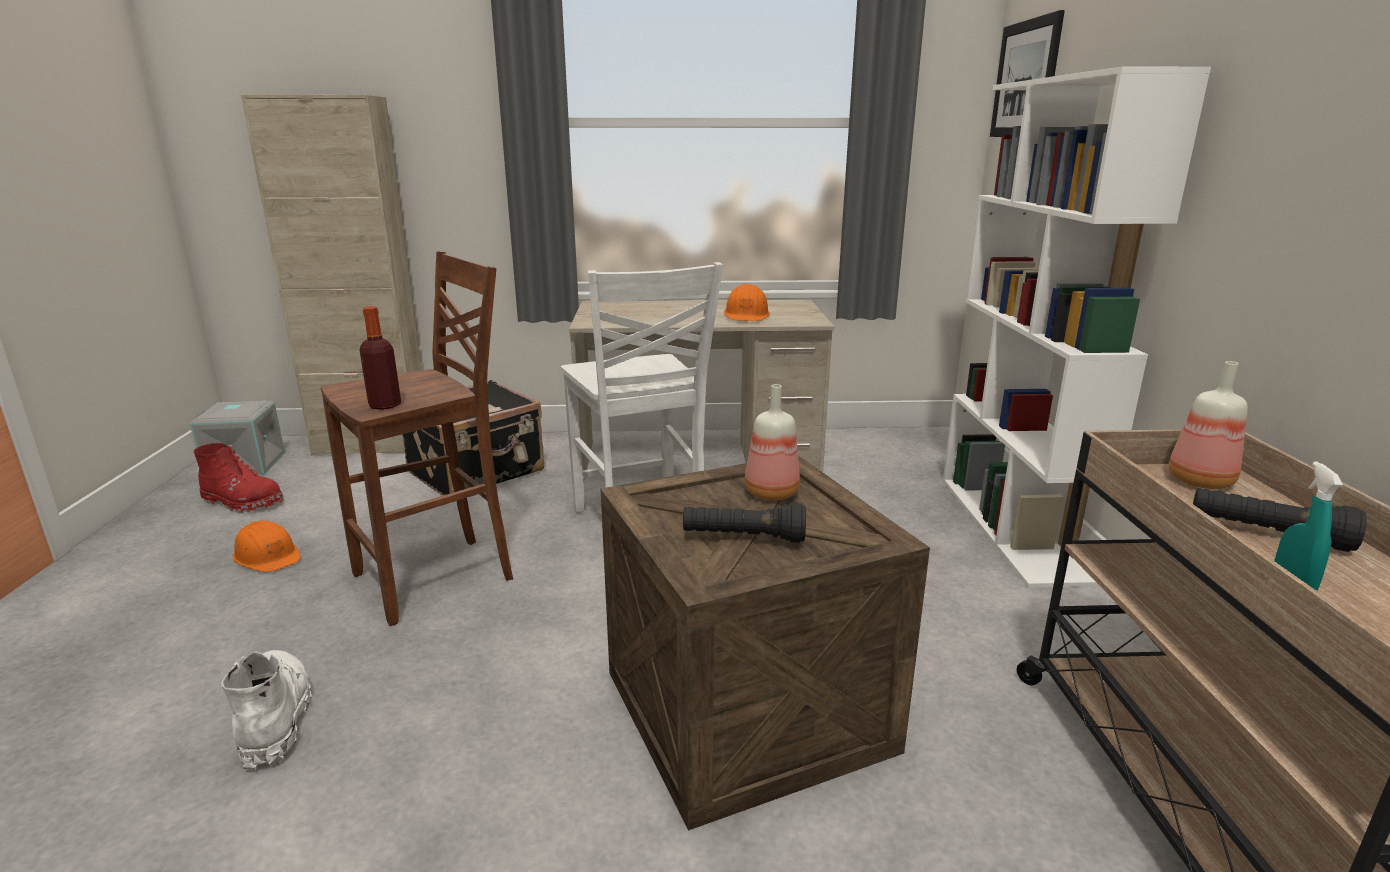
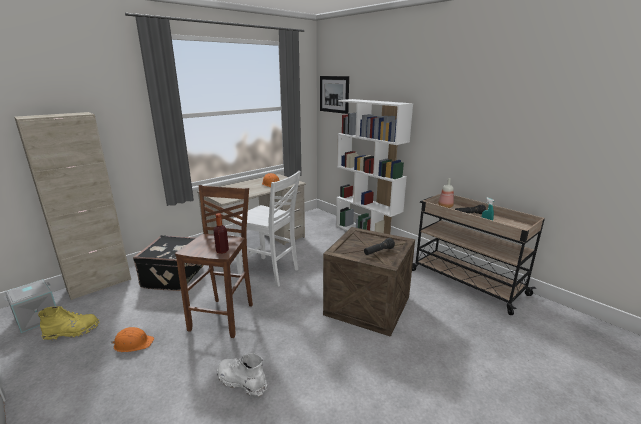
camera: 40 degrees left, 0 degrees up
red boot [193,443,284,513] -> yellow boot [38,306,99,341]
bottle [744,384,800,500] -> none

